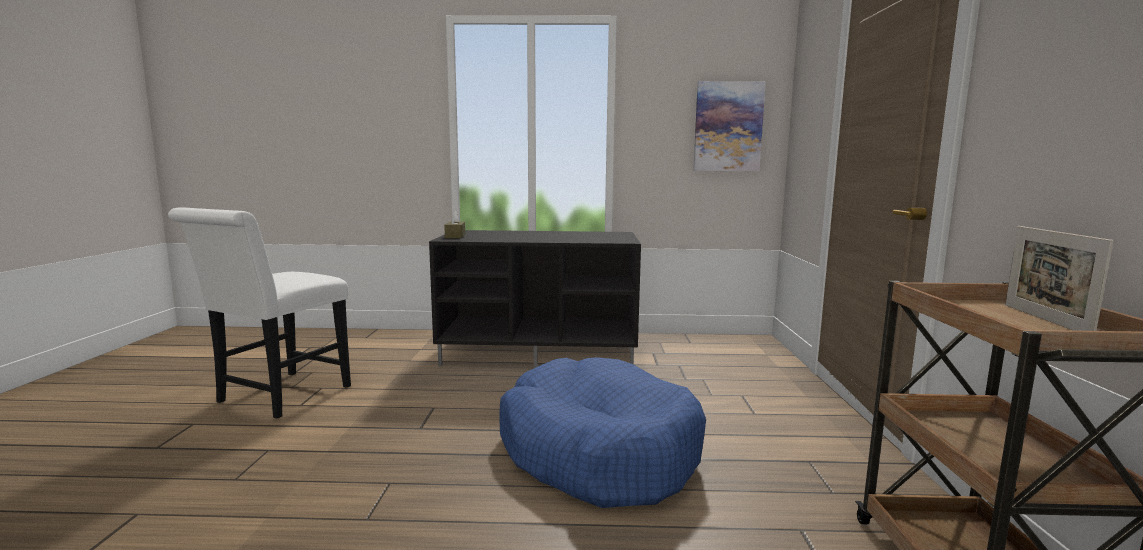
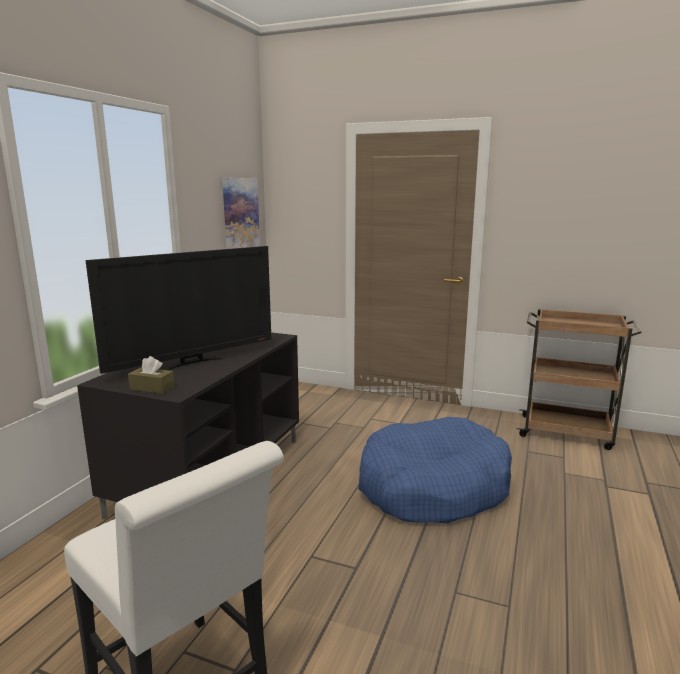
camera: 70 degrees left, 5 degrees up
picture frame [1005,226,1114,331] -> none
none -> television [85,246,272,374]

